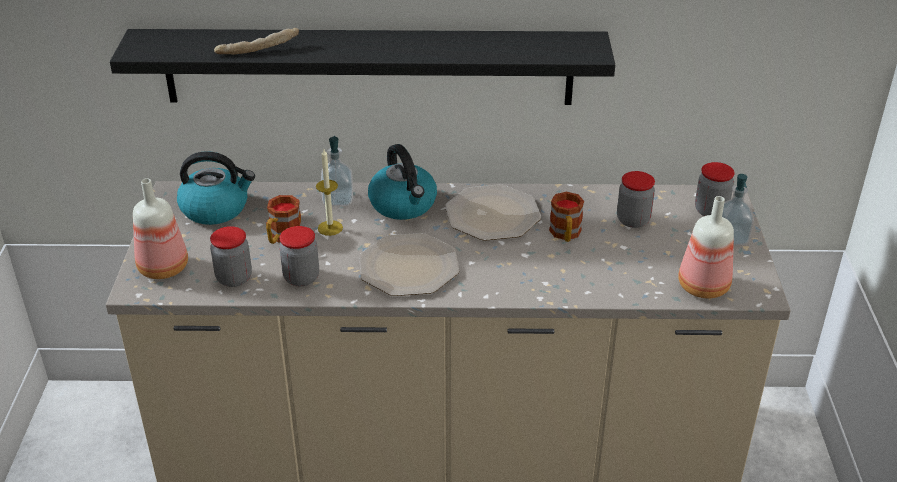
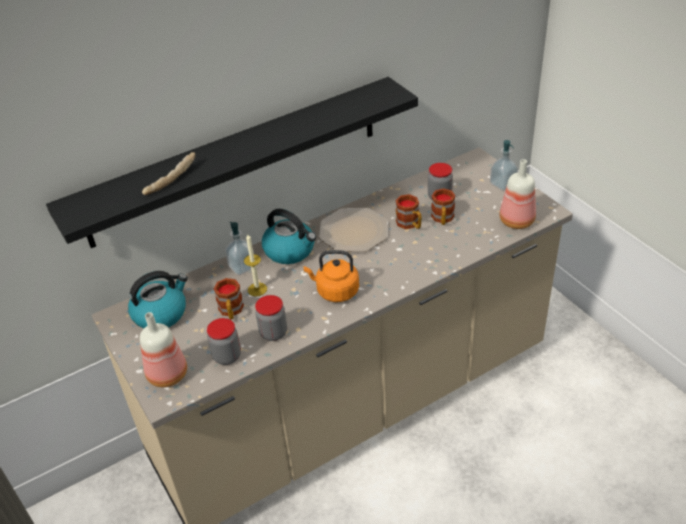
camera: 30 degrees left, 5 degrees up
plate [359,233,459,296] -> orange kettle [304,250,359,302]
jar [695,162,735,216] -> none
none -> mug [431,188,455,225]

